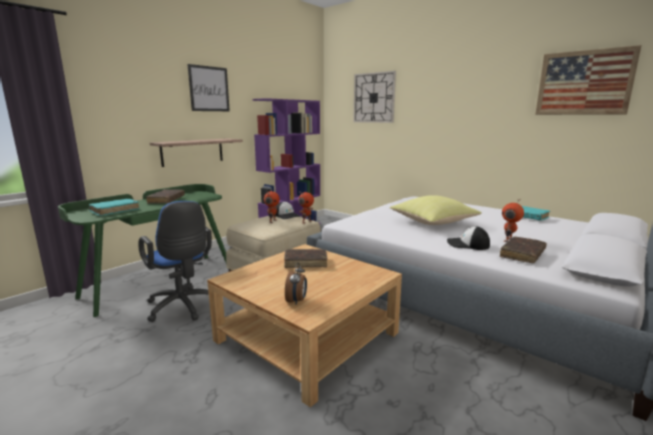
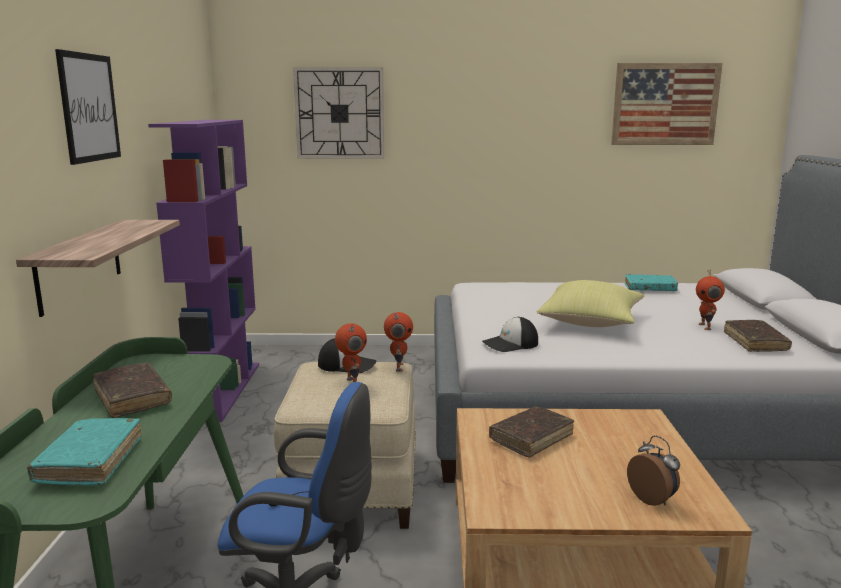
camera: 40 degrees left, 0 degrees up
cap [447,227,490,250] -> cap moved to [482,317,538,352]

